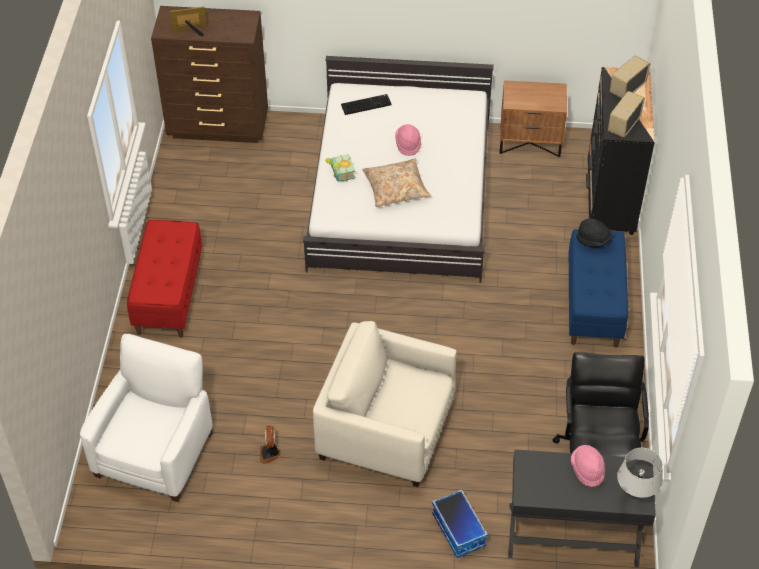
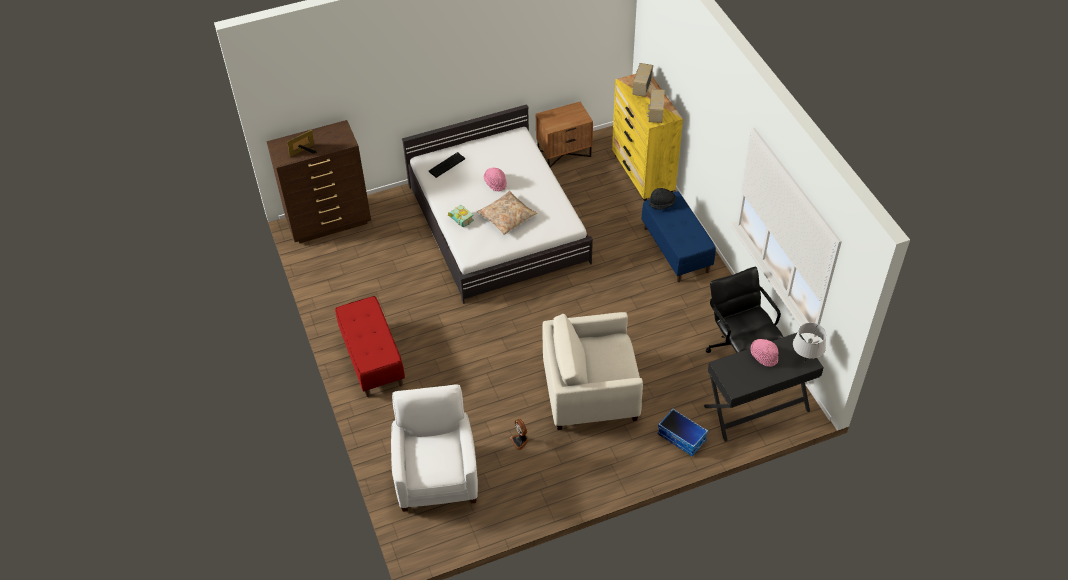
camera: 25 degrees left, 0 degrees up
black dresser [586,67,655,235] -> yellow dresser [612,74,683,201]

